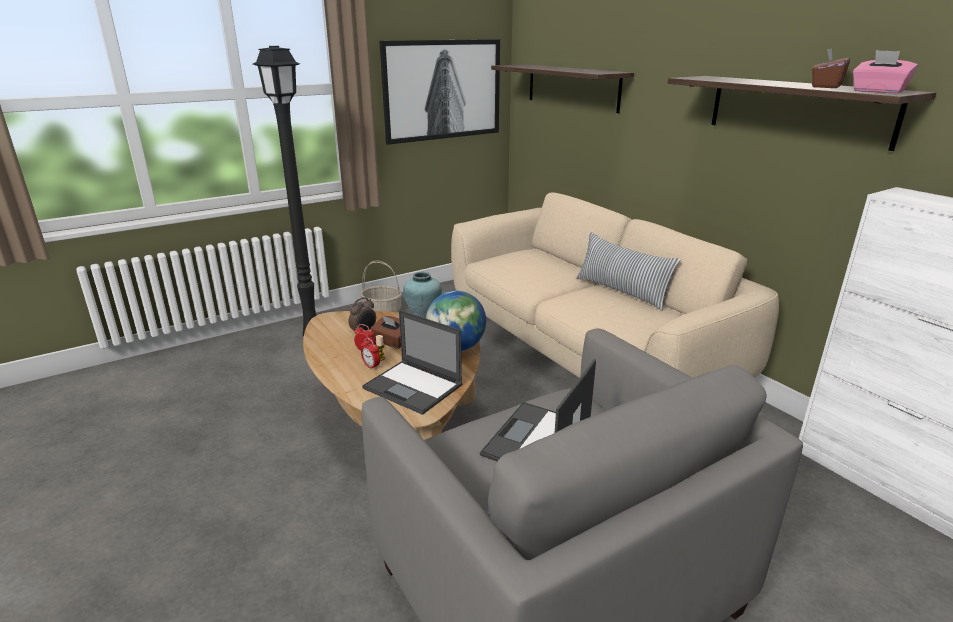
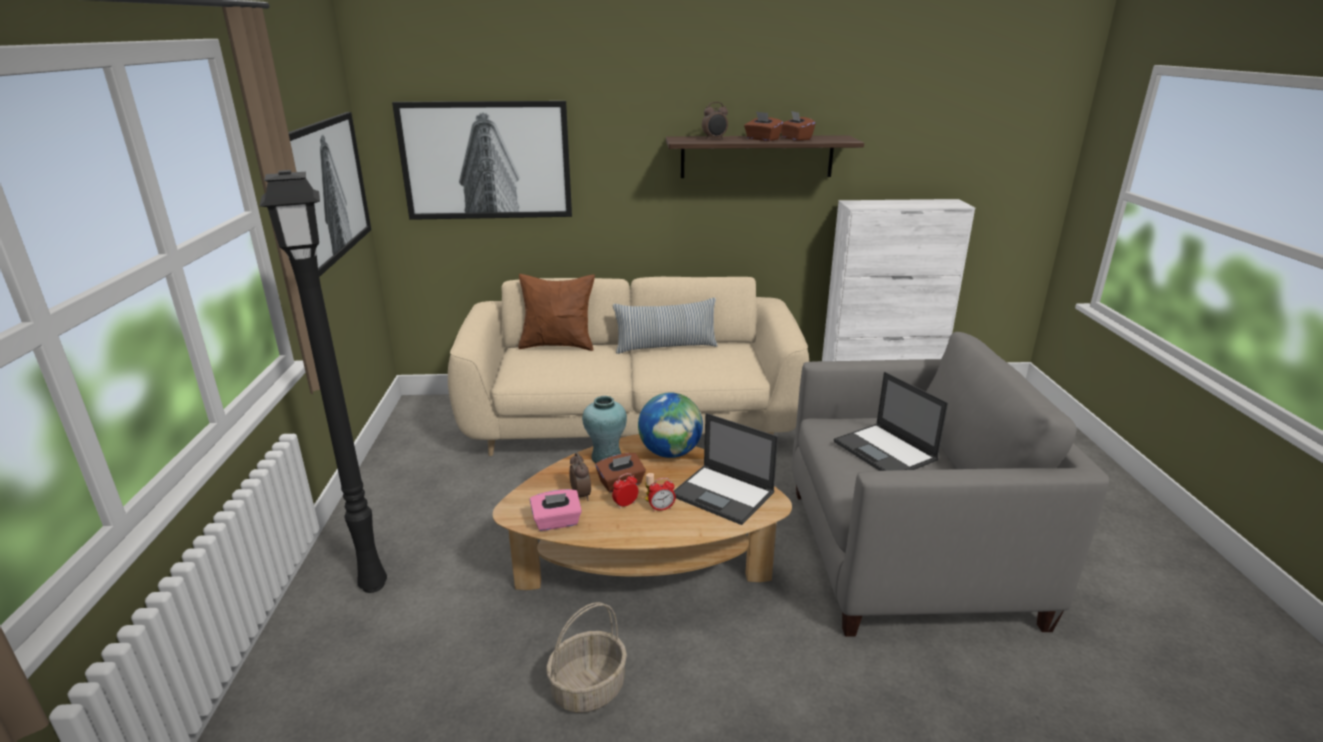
camera: 60 degrees left, 0 degrees up
basket [360,261,402,312] -> basket moved to [546,602,627,713]
laptop [362,310,462,415] -> laptop turned 60 degrees clockwise [674,413,778,525]
shelf [491,64,634,113] -> picture [392,101,572,220]
pink tissue box [853,50,918,93] -> pink tissue box moved to [530,489,582,531]
none -> brown pillow [518,274,595,351]
none -> alarm clock [702,102,728,140]
none -> brown tissue box [744,111,783,141]

